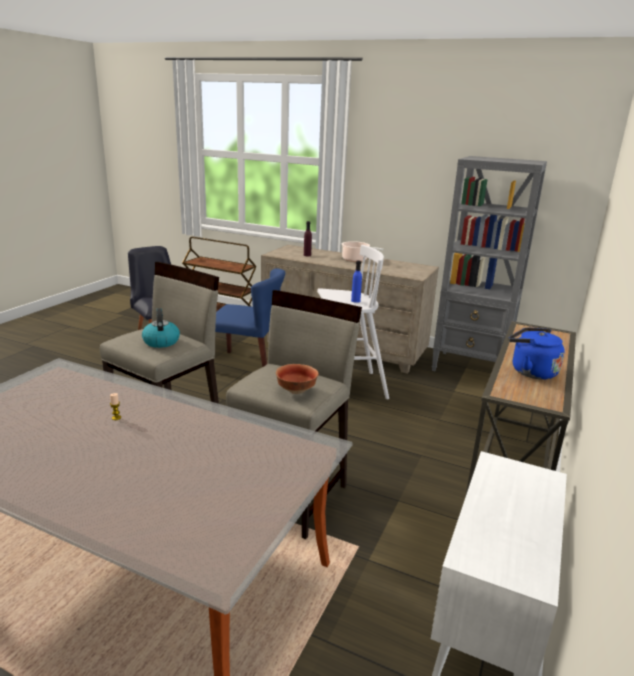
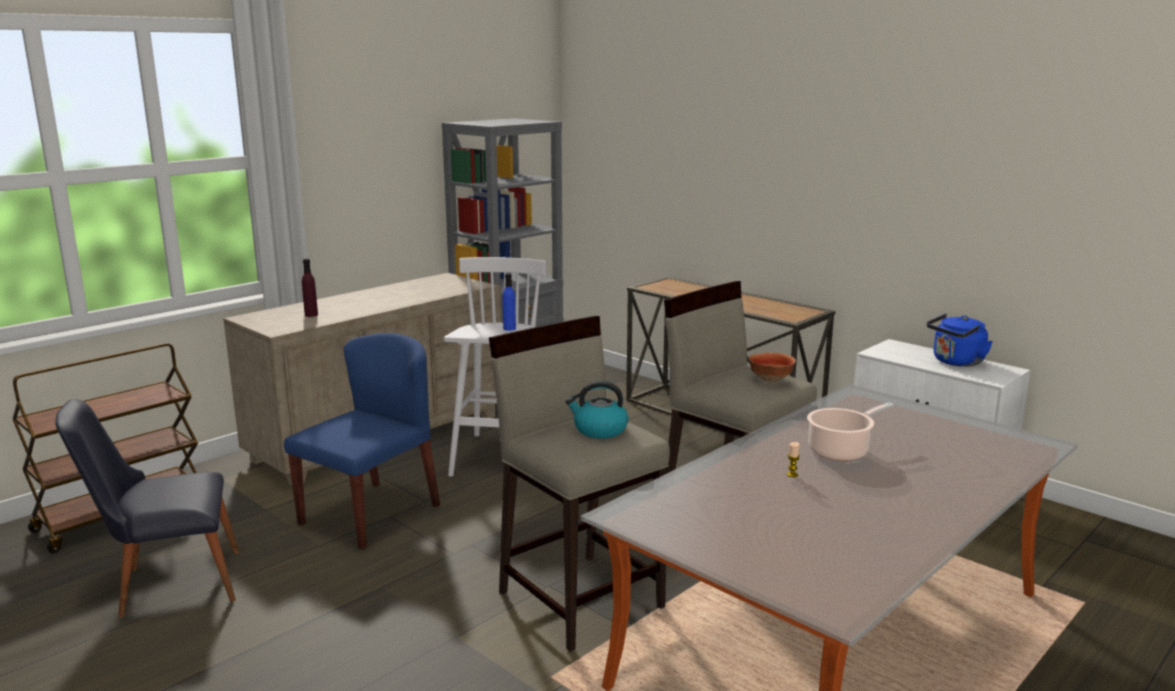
camera: 70 degrees left, 5 degrees down
cooking pot [342,241,383,262] -> cooking pot moved to [807,402,894,461]
blue kettle [508,327,565,380] -> blue kettle moved to [927,314,993,367]

